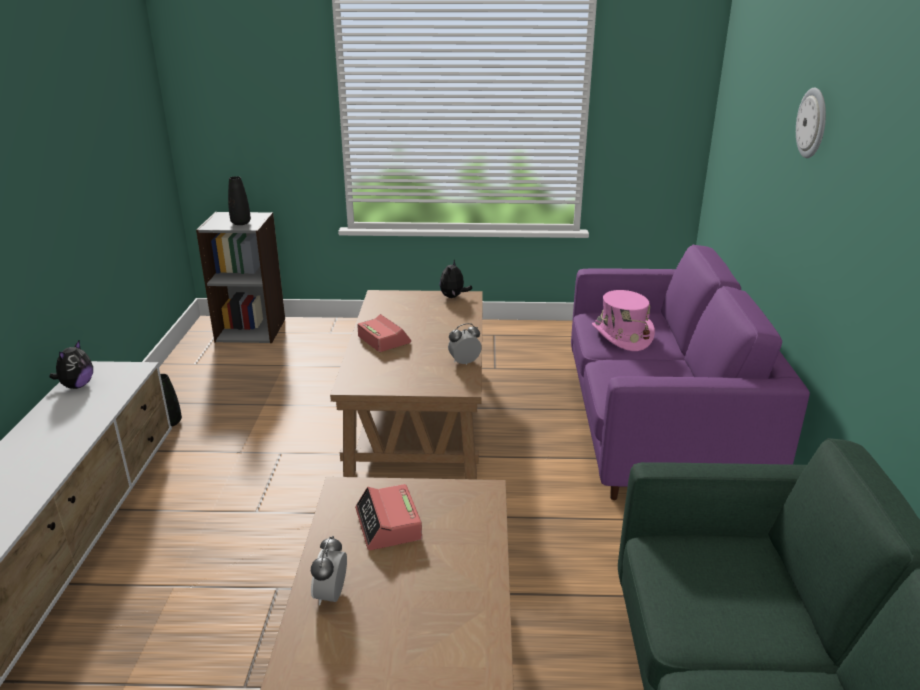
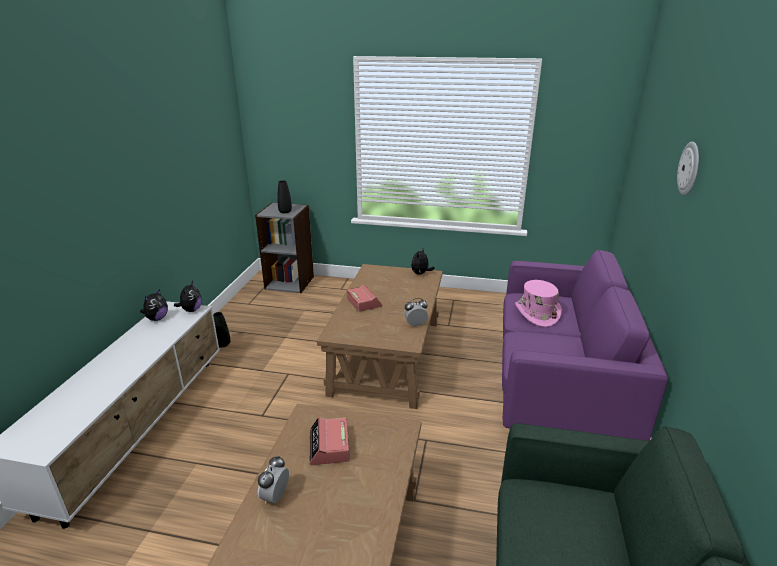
camera: 10 degrees right, 0 degrees up
none -> plush toy [174,280,202,312]

